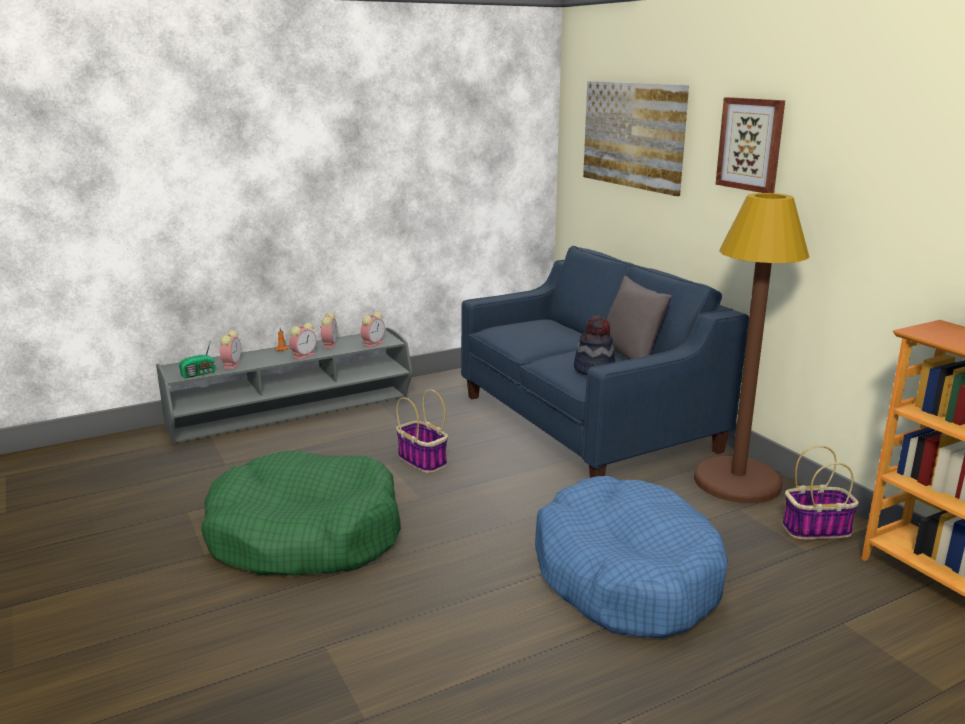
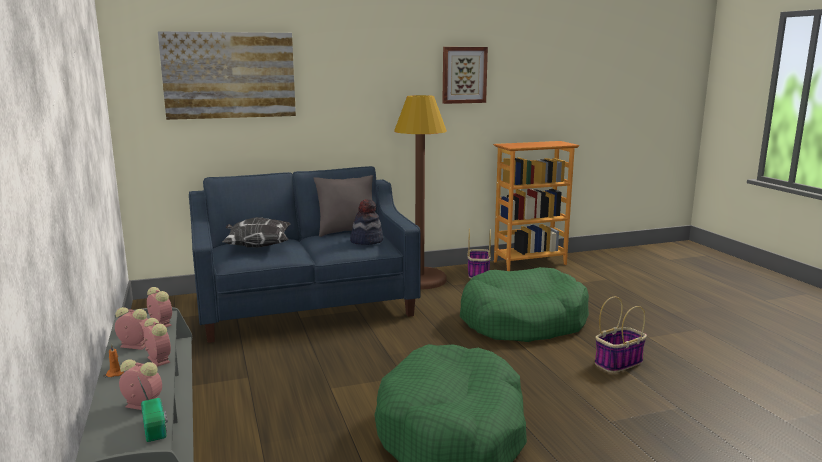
camera: 80 degrees left, 5 degrees down
basket [396,389,448,473] -> basket moved to [595,297,647,373]
blue dog bed [535,476,728,639] -> green dog bed [460,267,589,342]
picture [715,97,785,193] -> picture moved to [442,47,488,104]
none -> pillow [222,217,290,248]

